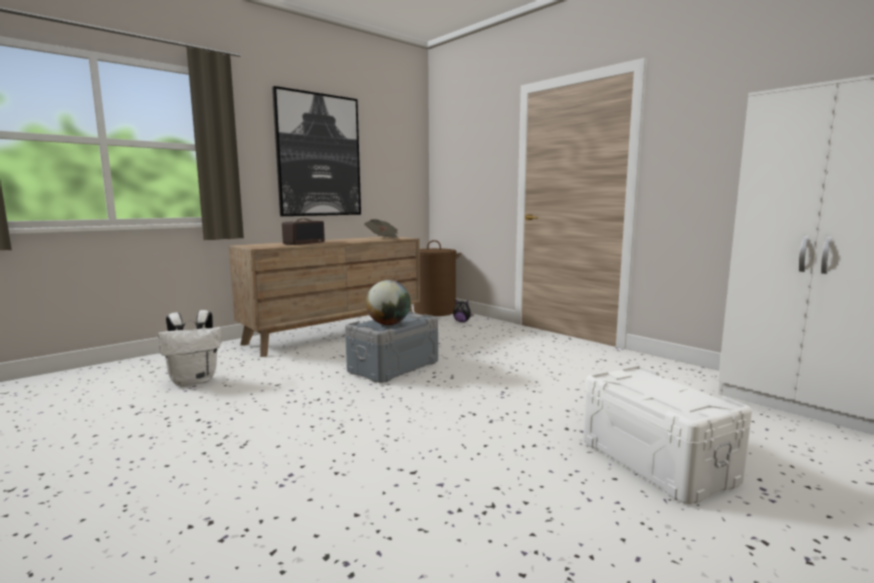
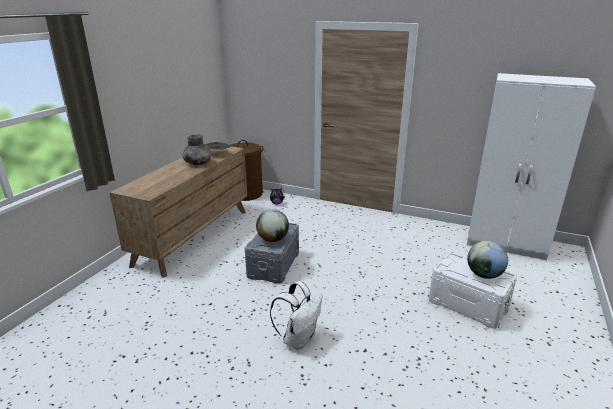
camera: 25 degrees left, 15 degrees up
white backpack [158,310,222,386] -> white backpack moved to [270,281,323,350]
picture [272,86,361,216] -> none
radio [282,218,325,245] -> none
none -> grey vase [182,134,212,165]
none -> globe [467,241,508,279]

